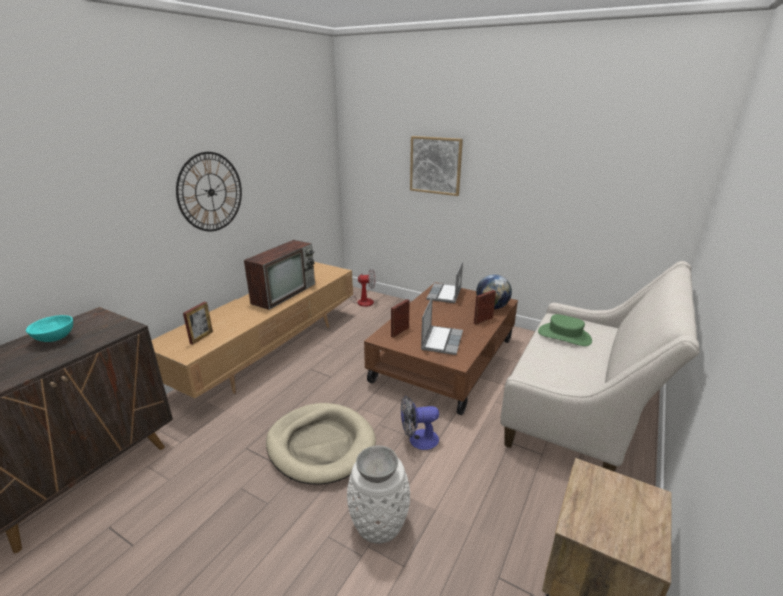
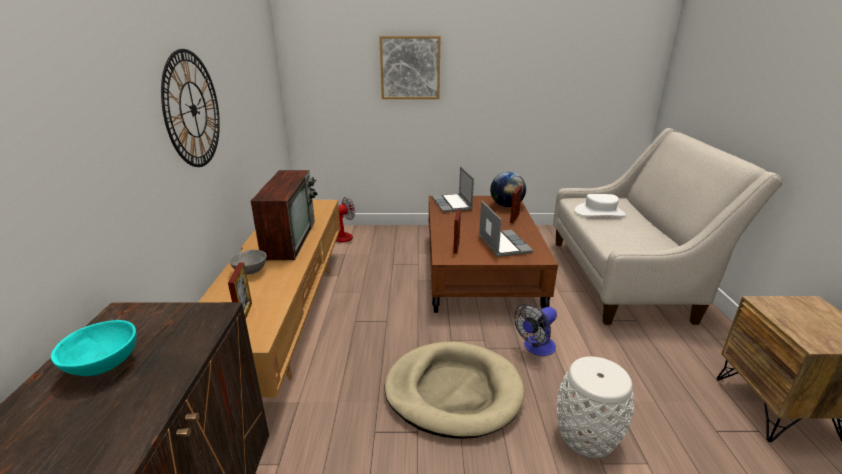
camera: 30 degrees left, 0 degrees up
grey bowl [356,445,398,483] -> grey bowl moved to [229,250,267,274]
green hat [538,314,592,346] -> white hat [575,194,626,216]

